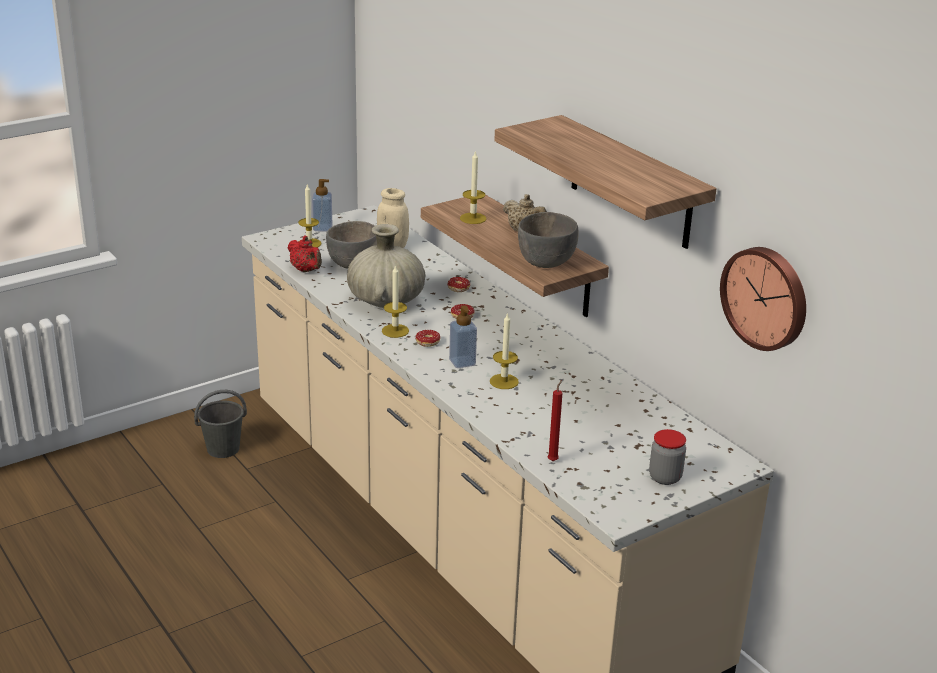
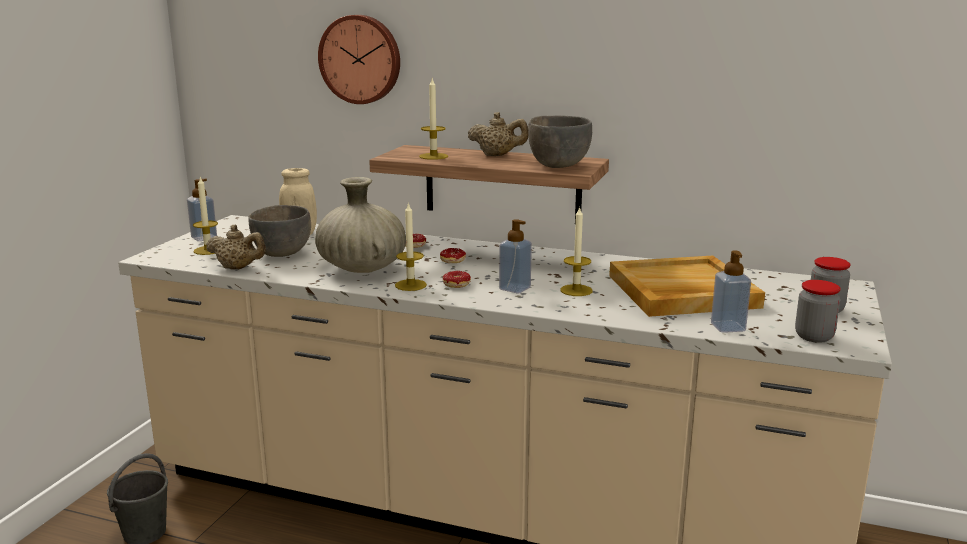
camera: 35 degrees left, 10 degrees down
red teapot [288,236,322,272] -> beige teapot [206,225,266,270]
shelf [494,115,717,249] -> none
red candle [548,380,562,461] -> soap dispenser [711,250,751,333]
wall clock [720,247,806,351] -> wall clock moved to [318,15,400,104]
none -> beige tray [609,256,765,317]
none -> jar [795,280,841,343]

